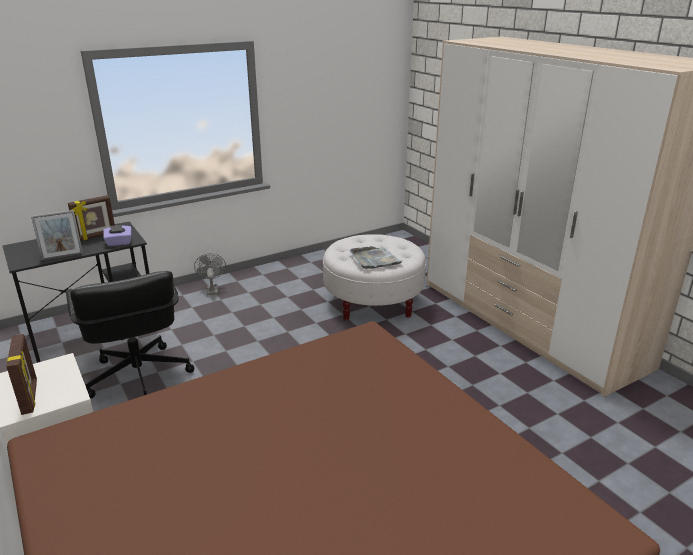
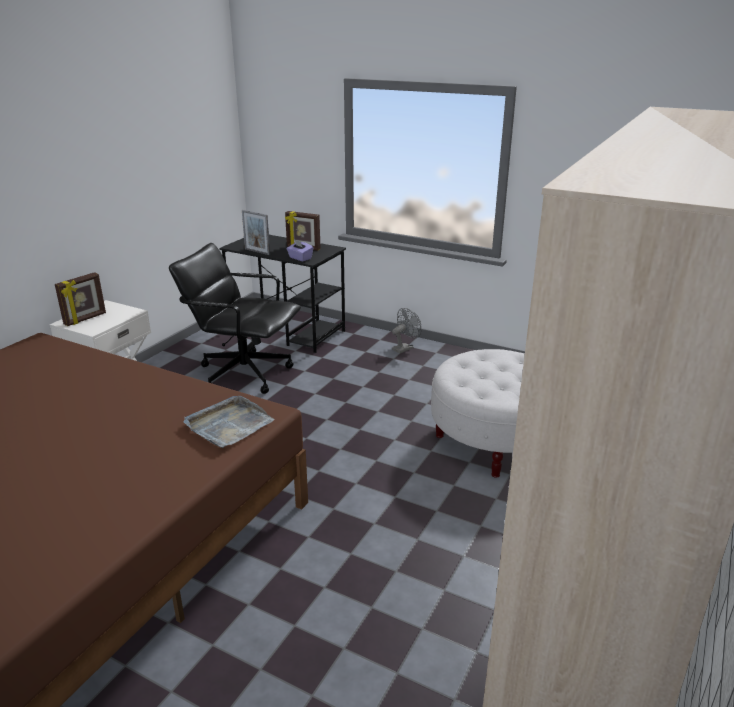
camera: 60 degrees right, 0 degrees up
black office chair [66,271,194,399] -> black office chair turned 75 degrees clockwise [169,243,301,394]
grey tray [350,246,402,269] -> grey tray moved to [184,396,275,448]

